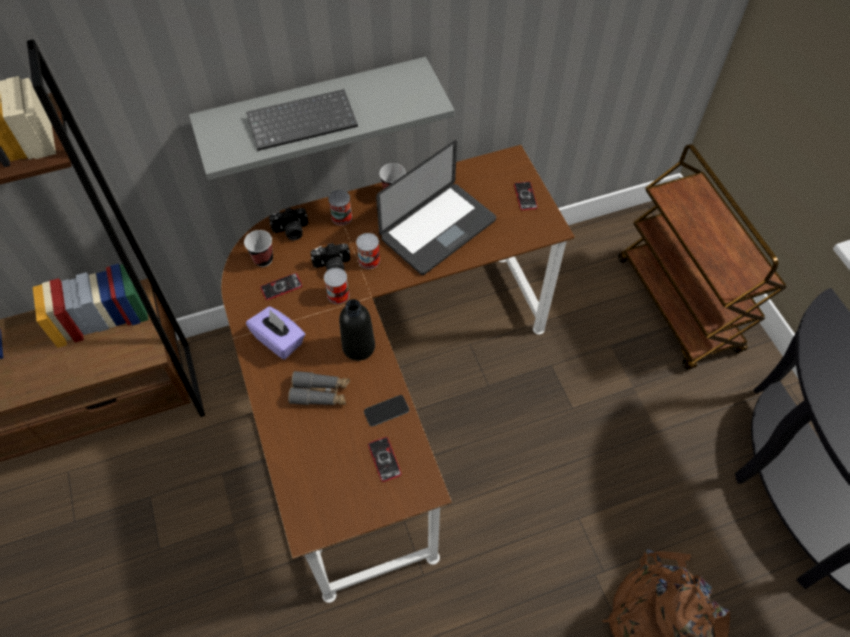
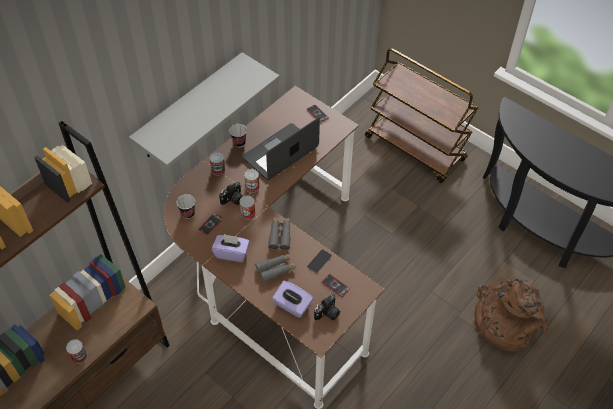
camera: 30 degrees left, 5 degrees down
keyboard [246,89,358,151] -> none
camera [269,208,308,240] -> camera moved to [314,294,340,321]
black bottle [339,299,375,361] -> grey binoculars [268,217,291,251]
laptop [376,140,496,275] -> laptop turned 150 degrees counterclockwise [242,117,320,180]
none -> can [66,339,87,364]
none -> purple tissue box [272,281,313,318]

